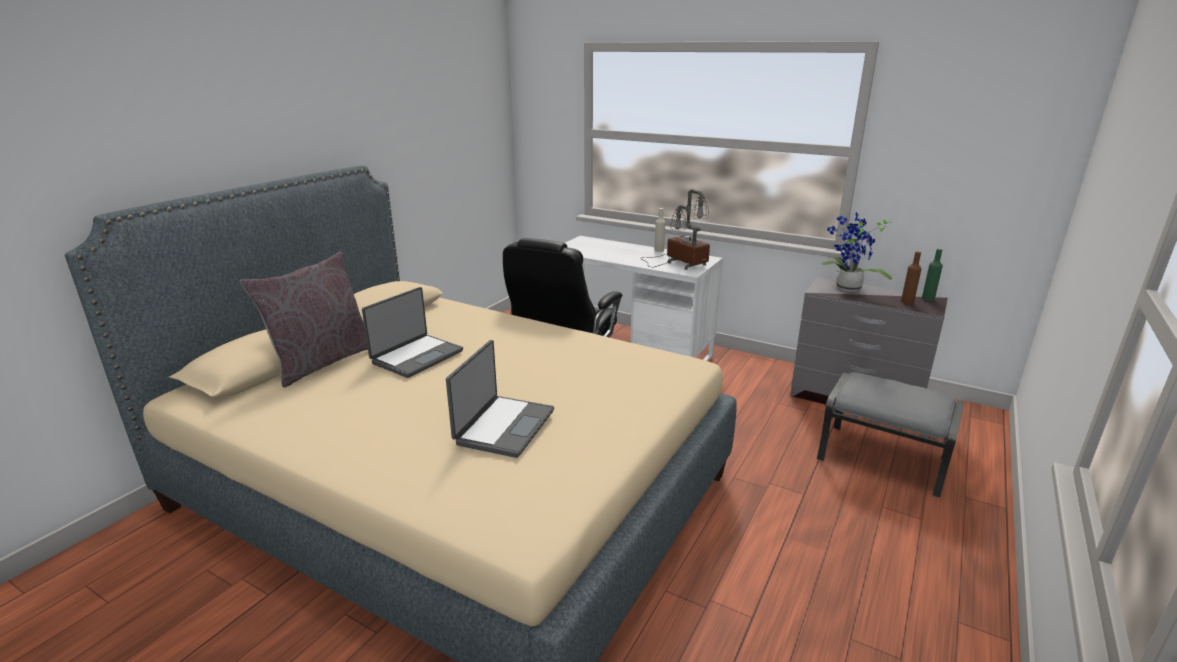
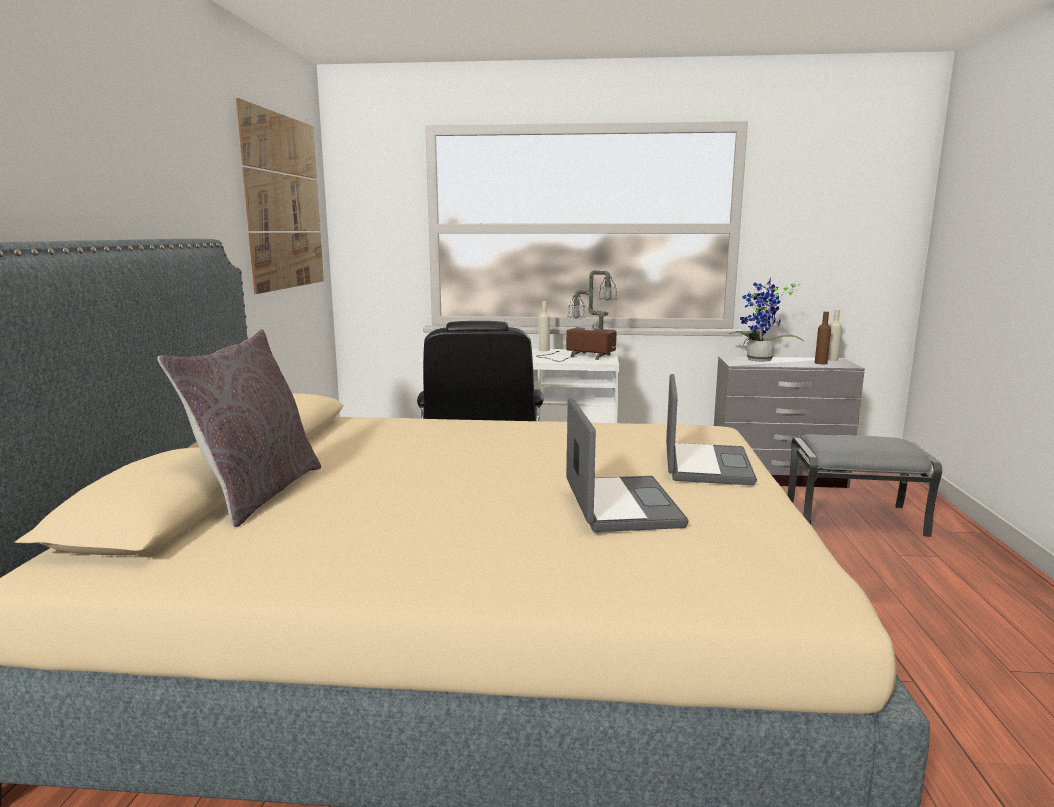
camera: 25 degrees left, 10 degrees down
laptop [362,287,463,378] -> laptop moved to [666,374,757,485]
green bottle [922,249,943,301] -> beige bottle [828,309,842,361]
none -> picture [236,98,324,294]

